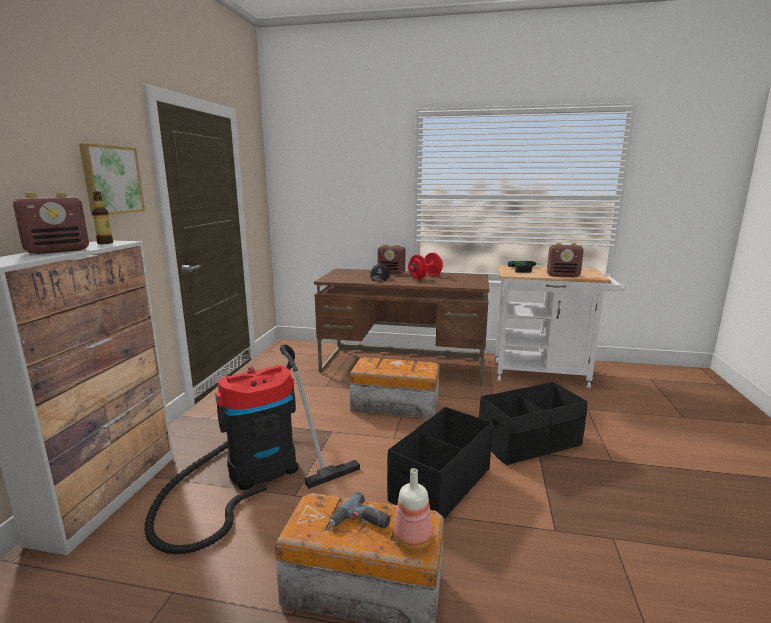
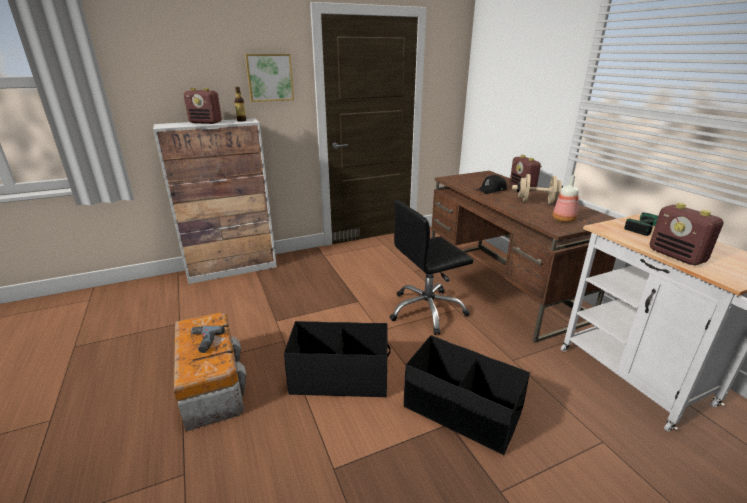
camera: 55 degrees right, 10 degrees up
vacuum cleaner [144,344,360,555] -> none
storage box [349,357,439,419] -> black office chair [390,200,473,335]
bottle [394,468,433,550] -> bottle moved to [553,175,579,222]
red dumbbell [408,253,443,279] -> beige dumbbell [512,174,563,204]

